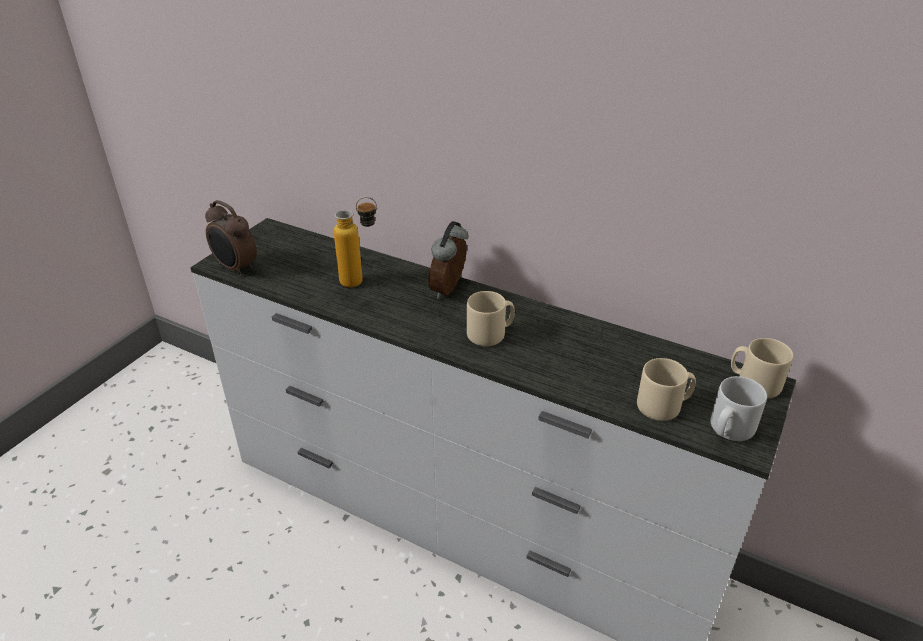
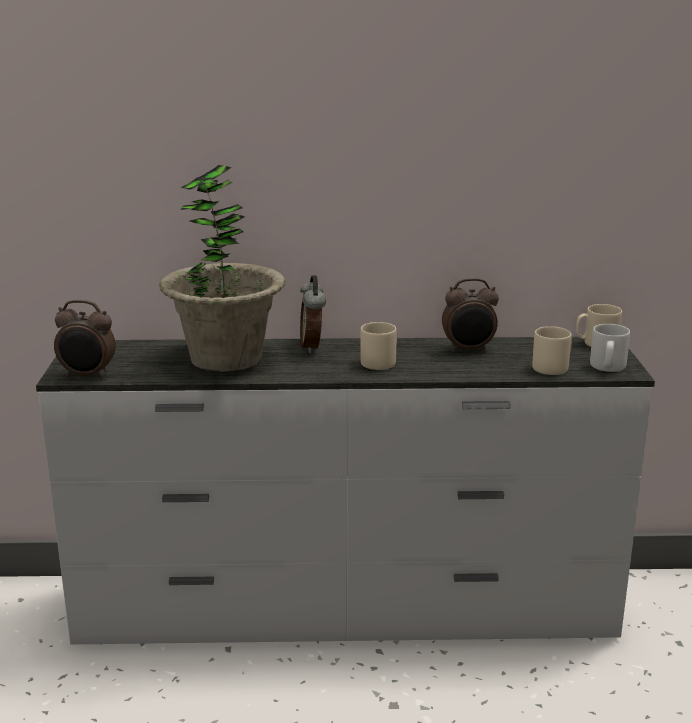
camera: 30 degrees left, 15 degrees down
bottle [334,197,377,287] -> potted plant [159,165,285,372]
none -> alarm clock [442,278,499,353]

